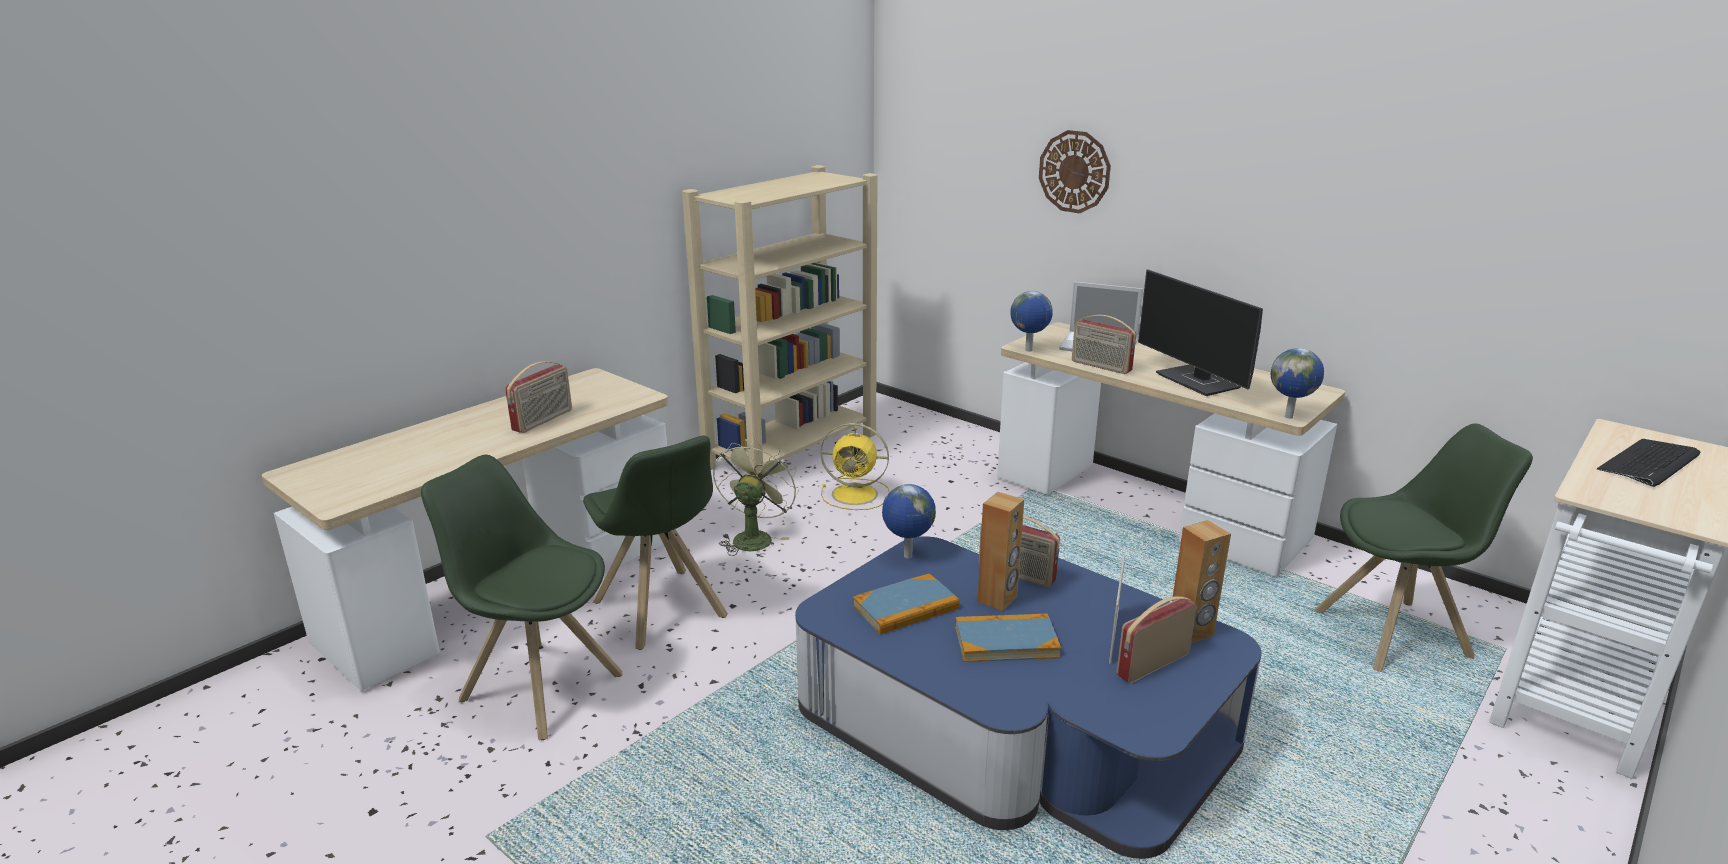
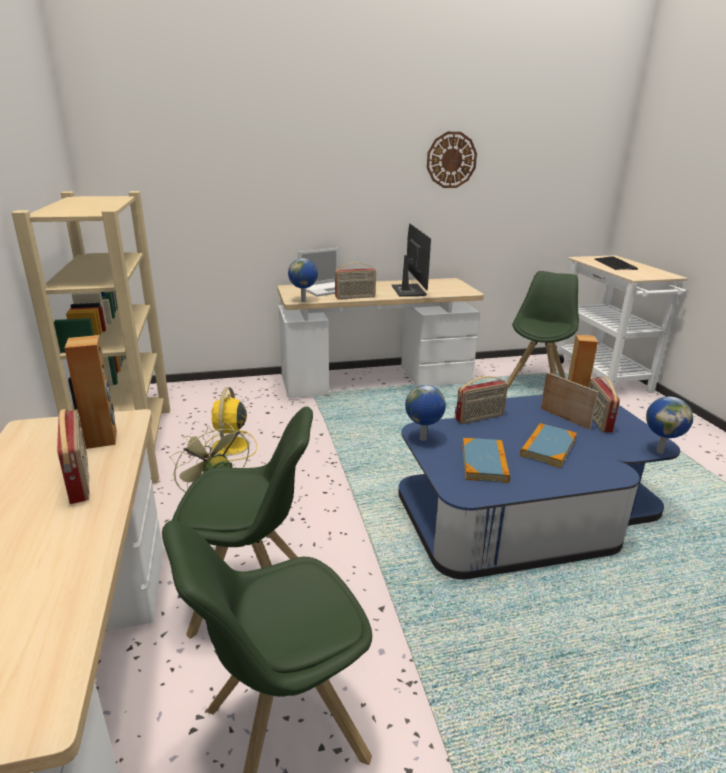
camera: 55 degrees left, 0 degrees up
yellow fan [821,423,890,510] -> yellow fan turned 135 degrees clockwise [204,387,257,461]
brown speaker [978,492,1024,611] -> brown speaker moved to [64,335,117,449]
wall clock [1039,130,1111,213] -> wall clock moved to [427,132,477,188]
monitor [1138,270,1263,396] -> monitor turned 105 degrees counterclockwise [392,224,431,297]
globe [1271,348,1324,419] -> globe moved to [646,396,693,454]

